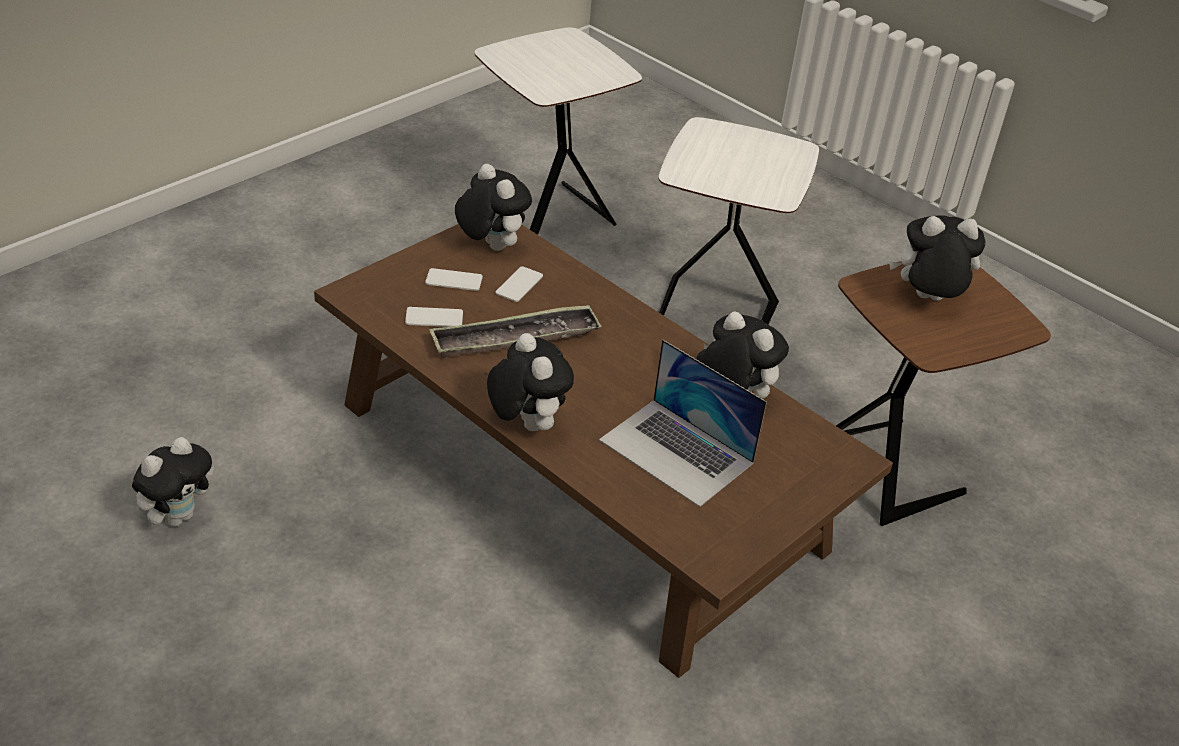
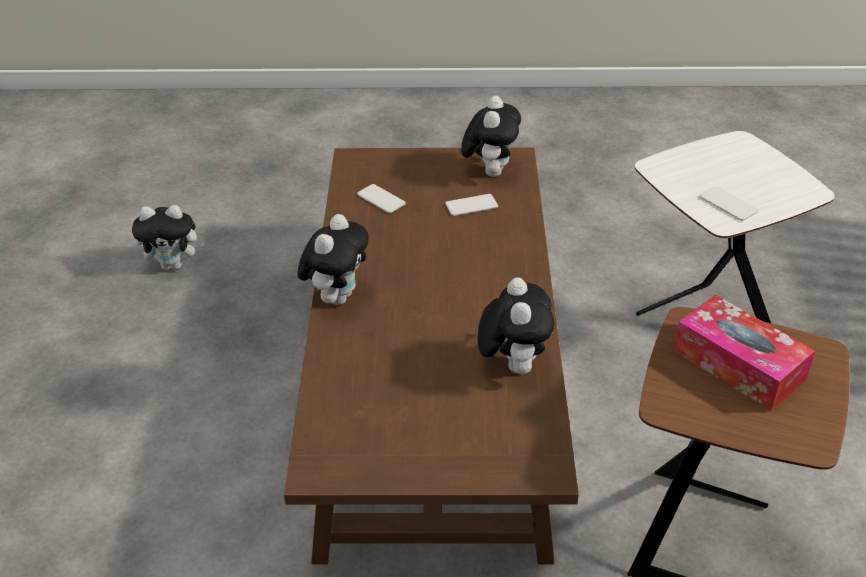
camera: 50 degrees right, 0 degrees up
phone [425,268,483,291] -> phone moved to [700,186,759,221]
tray [429,304,602,358] -> none
white side table [474,27,642,235] -> none
laptop [599,340,767,507] -> none
plush toy [889,216,986,301] -> tissue box [674,295,815,411]

